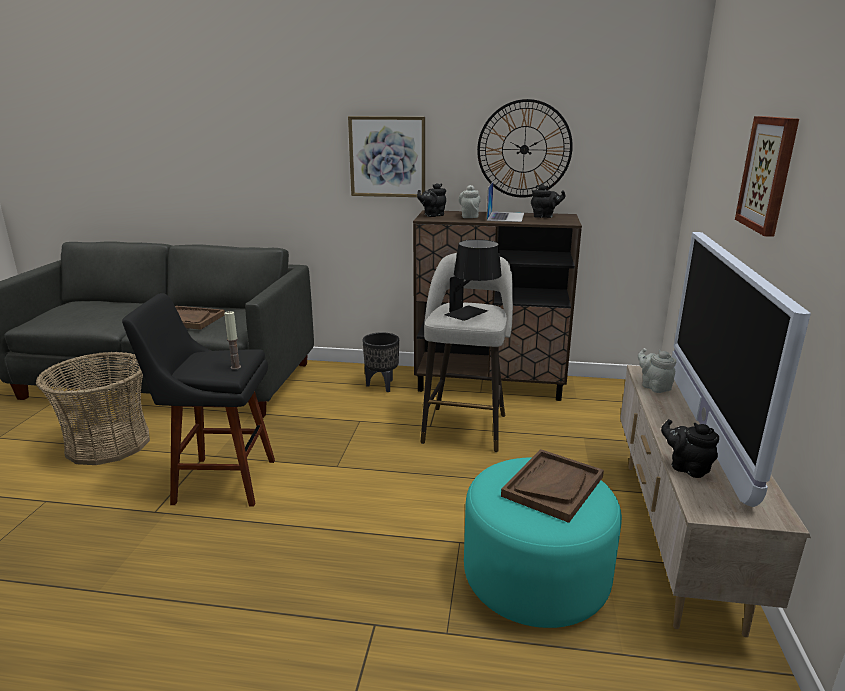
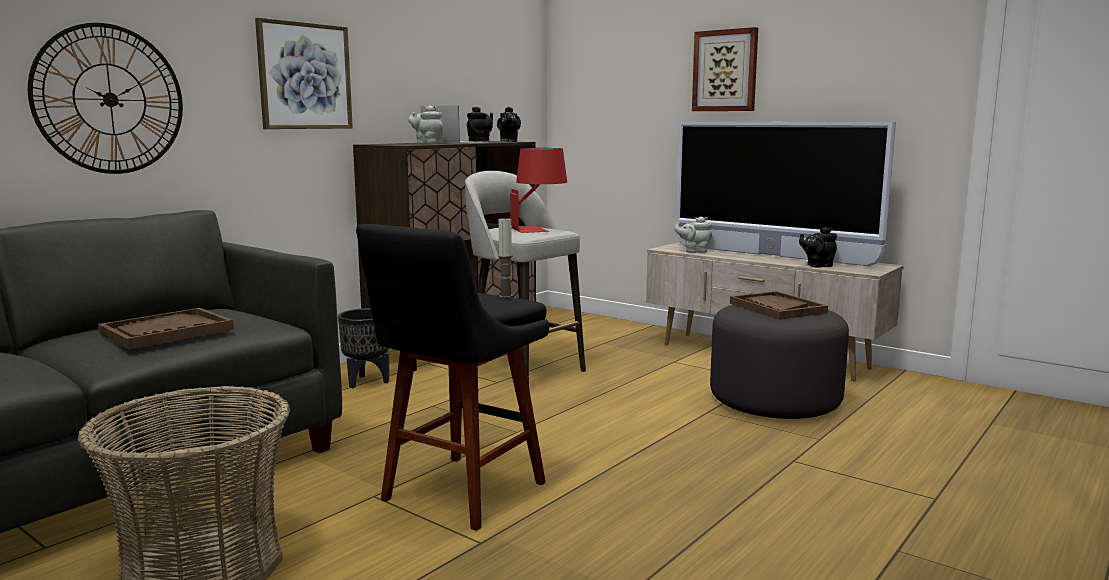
camera: 60 degrees left, 10 degrees down
black teapot [417,183,446,217] -> black teapot moved to [497,107,521,142]
black table lamp [444,239,501,321] -> red table lamp [510,148,567,233]
turquoise ottoman [464,457,622,628] -> grey ottoman [710,305,849,419]
wall clock [477,99,573,197] -> wall clock moved to [28,23,183,174]

